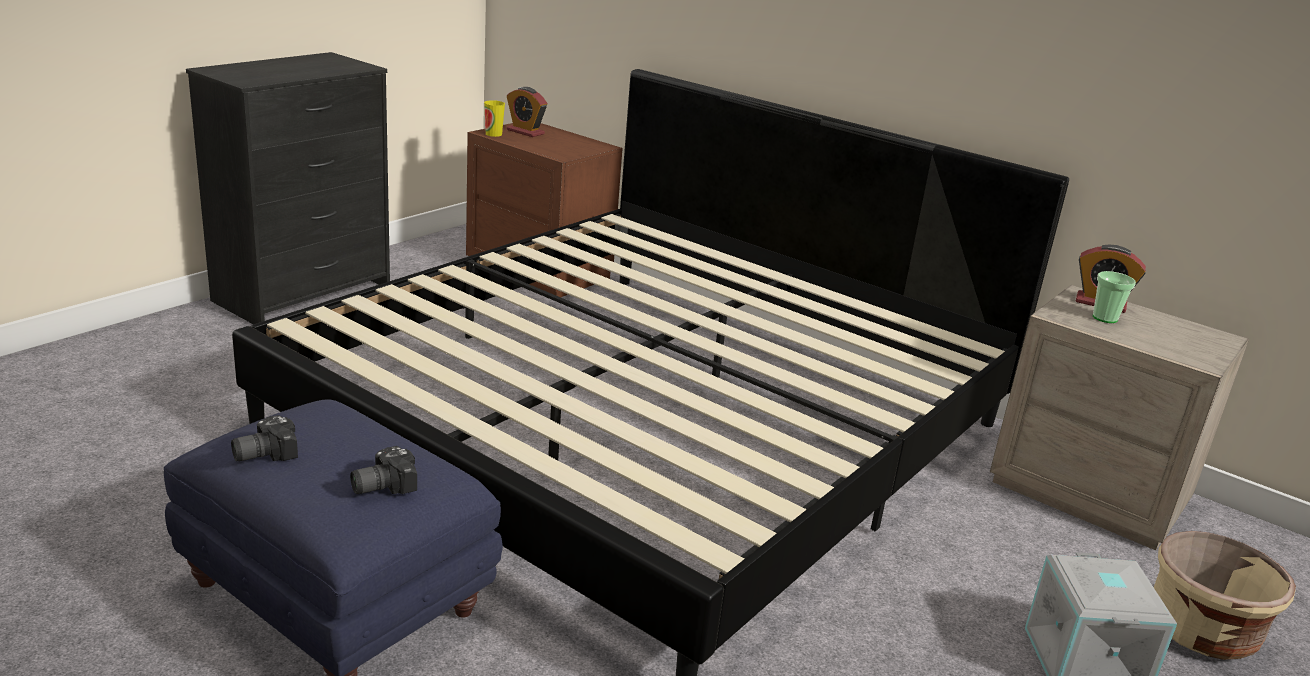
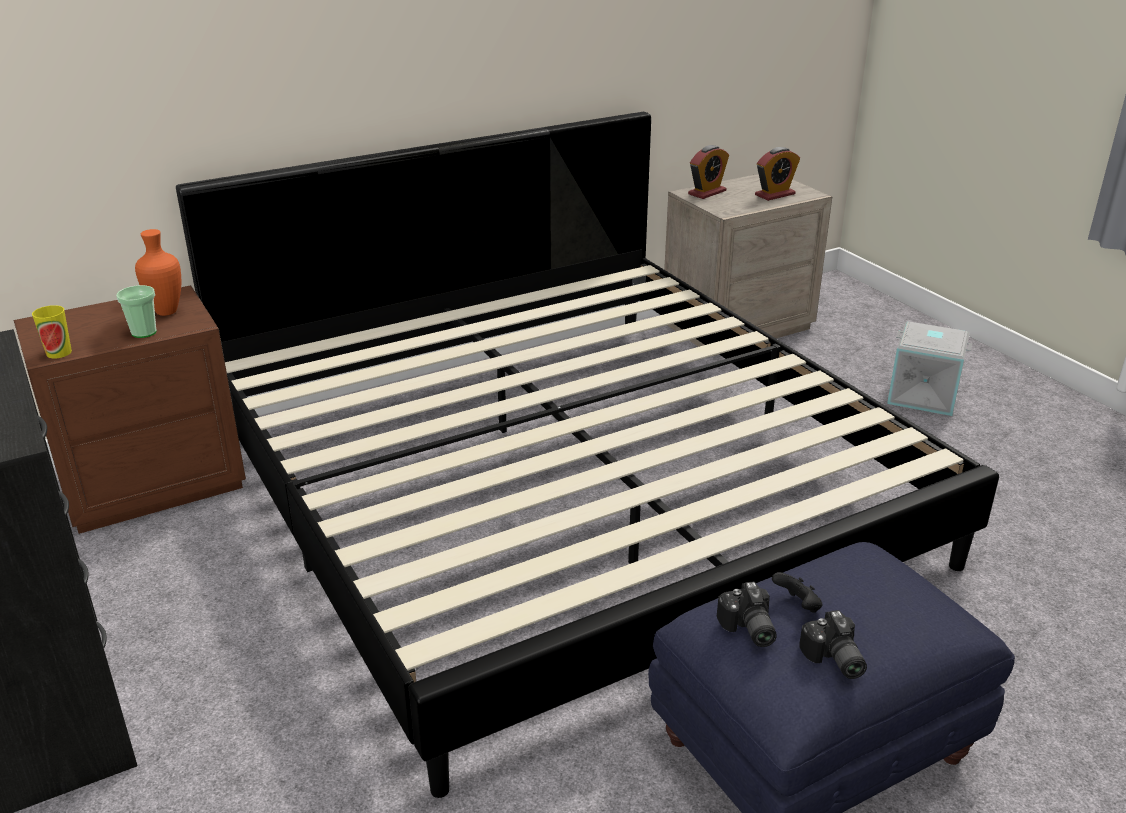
camera: 65 degrees left, 5 degrees up
camera [350,446,417,494] -> camera moved to [717,582,776,647]
alarm clock [507,87,547,137] -> alarm clock moved to [755,147,800,201]
cup [1093,271,1136,323] -> cup moved to [116,285,157,338]
beige planter [1154,531,1296,660] -> none
none -> orange vase [135,229,181,316]
none -> black game controller [772,572,823,613]

